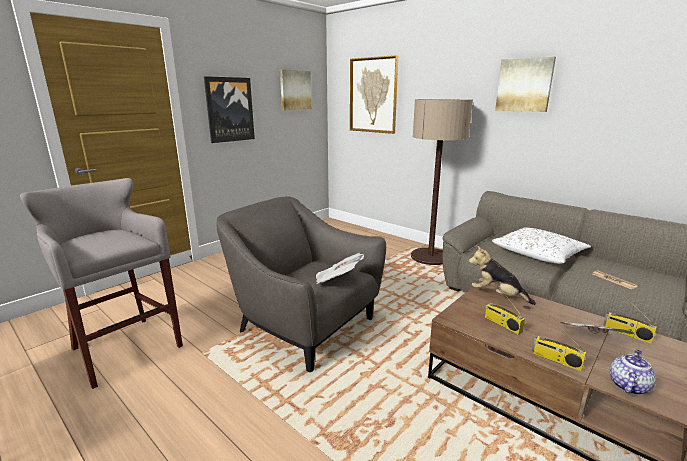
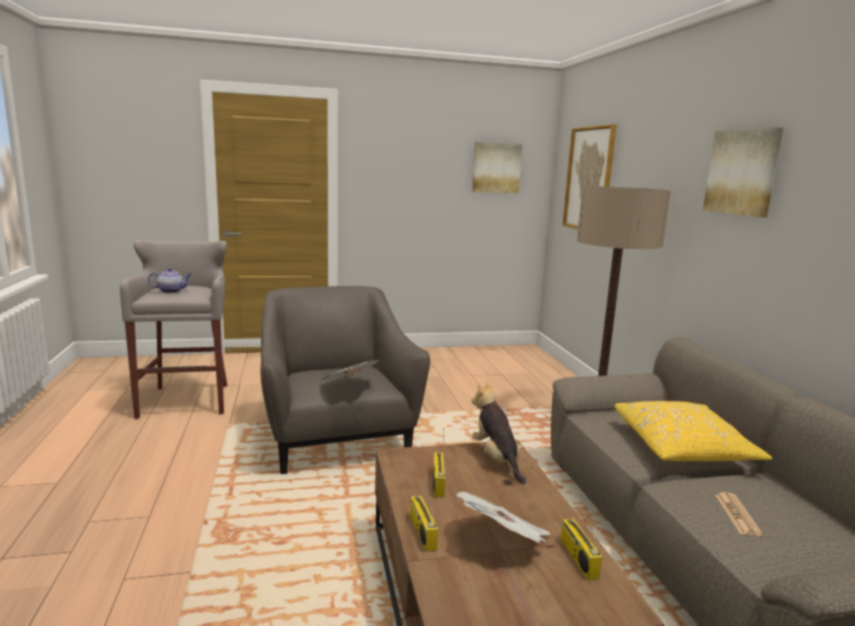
camera: 35 degrees right, 5 degrees down
picture [204,76,255,143] -> none
white pillow [492,227,591,264] -> yellow pillow [615,401,772,461]
teapot [609,349,656,395] -> teapot moved to [148,268,191,293]

